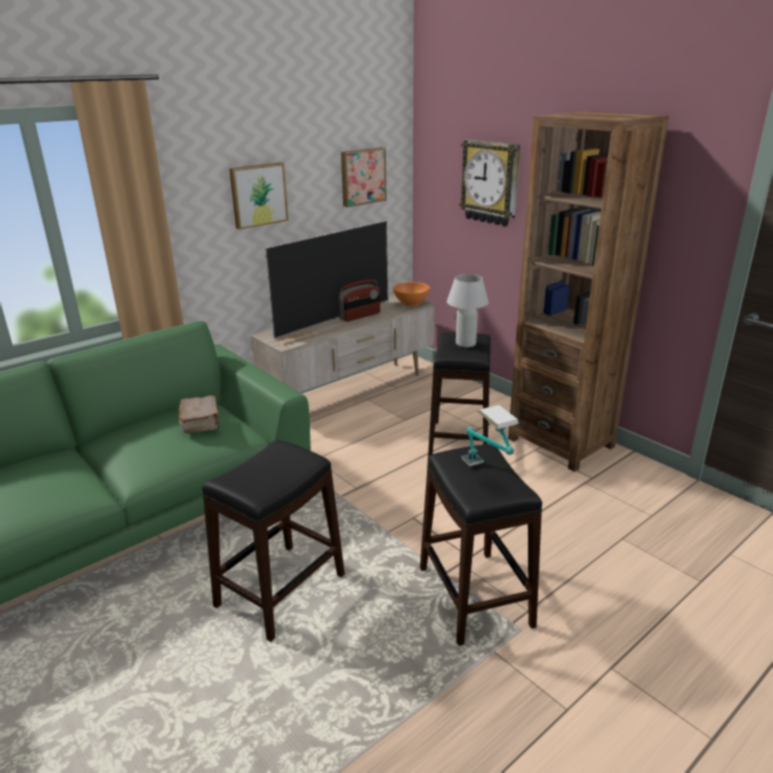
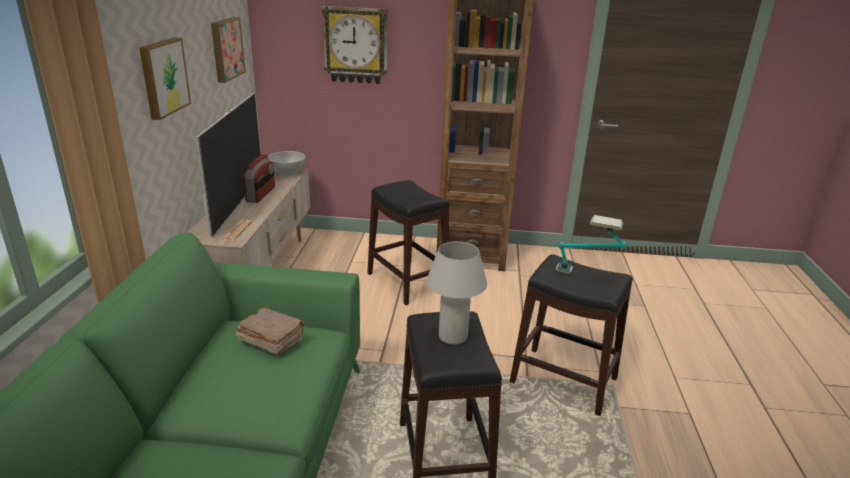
camera: 45 degrees left, 0 degrees up
orange bowl [393,282,430,306] -> white bowl [268,151,306,175]
white table lamp [447,274,489,347] -> white table lamp moved to [426,241,487,345]

